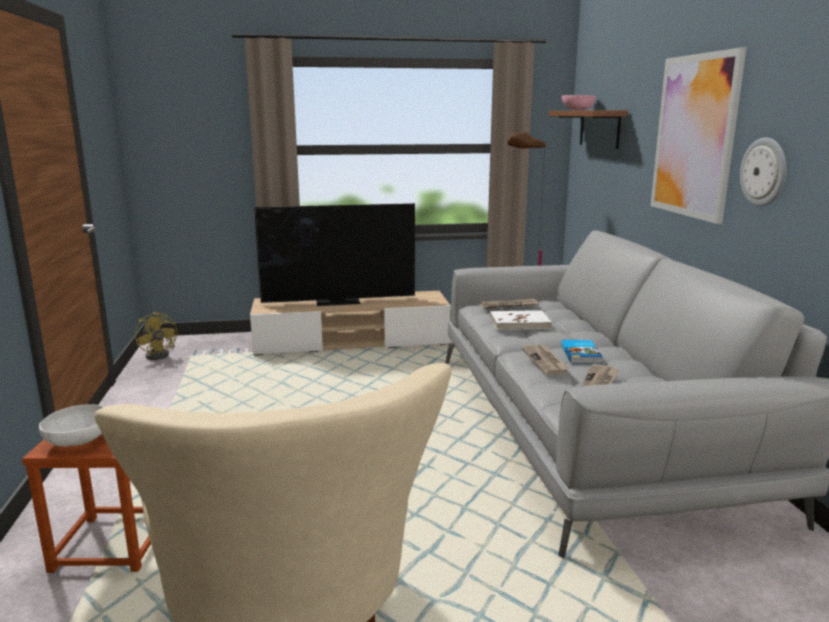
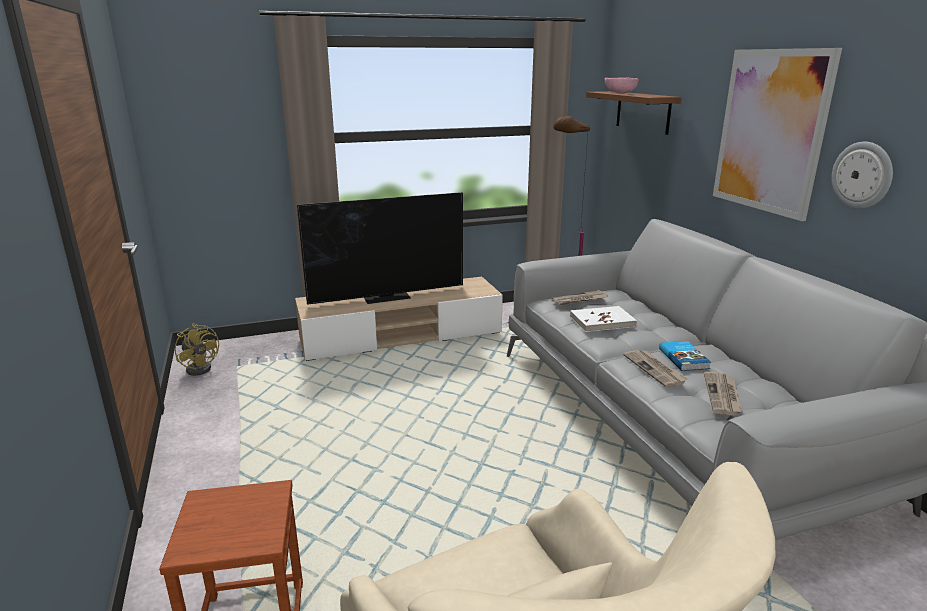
camera: 10 degrees left, 5 degrees up
white bowl [39,404,104,447] -> none

